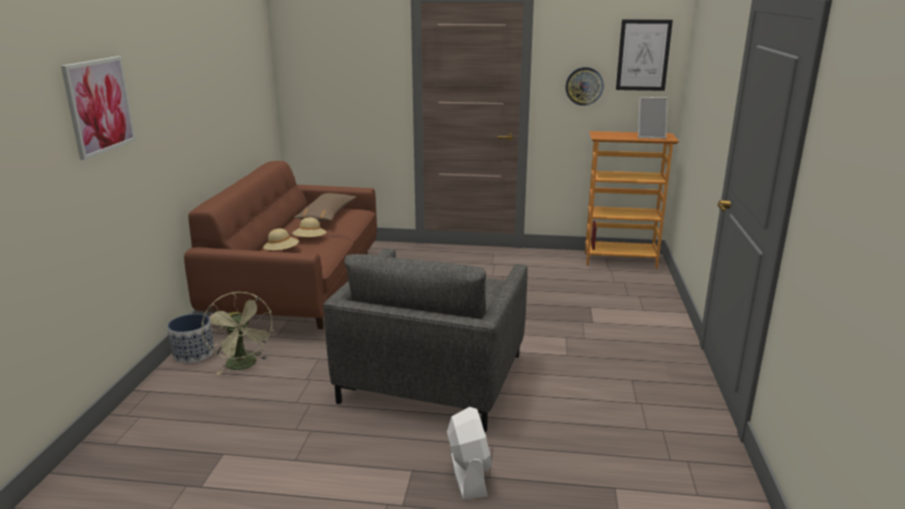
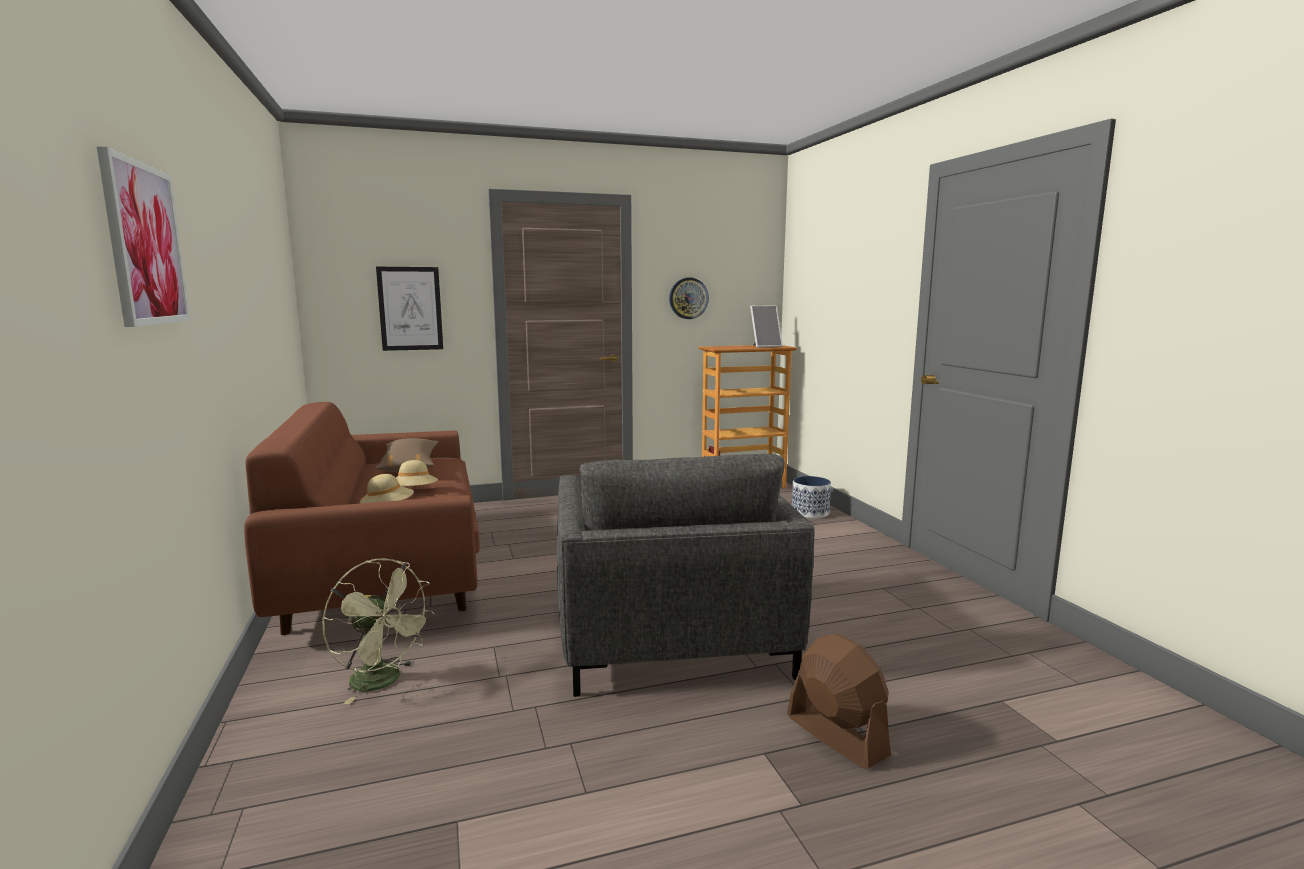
camera: 25 degrees left, 10 degrees down
planter [167,314,214,364] -> planter moved to [792,476,831,518]
white fan [447,407,492,499] -> brown fan [787,634,891,769]
picture [616,19,673,91] -> picture moved to [376,267,443,351]

